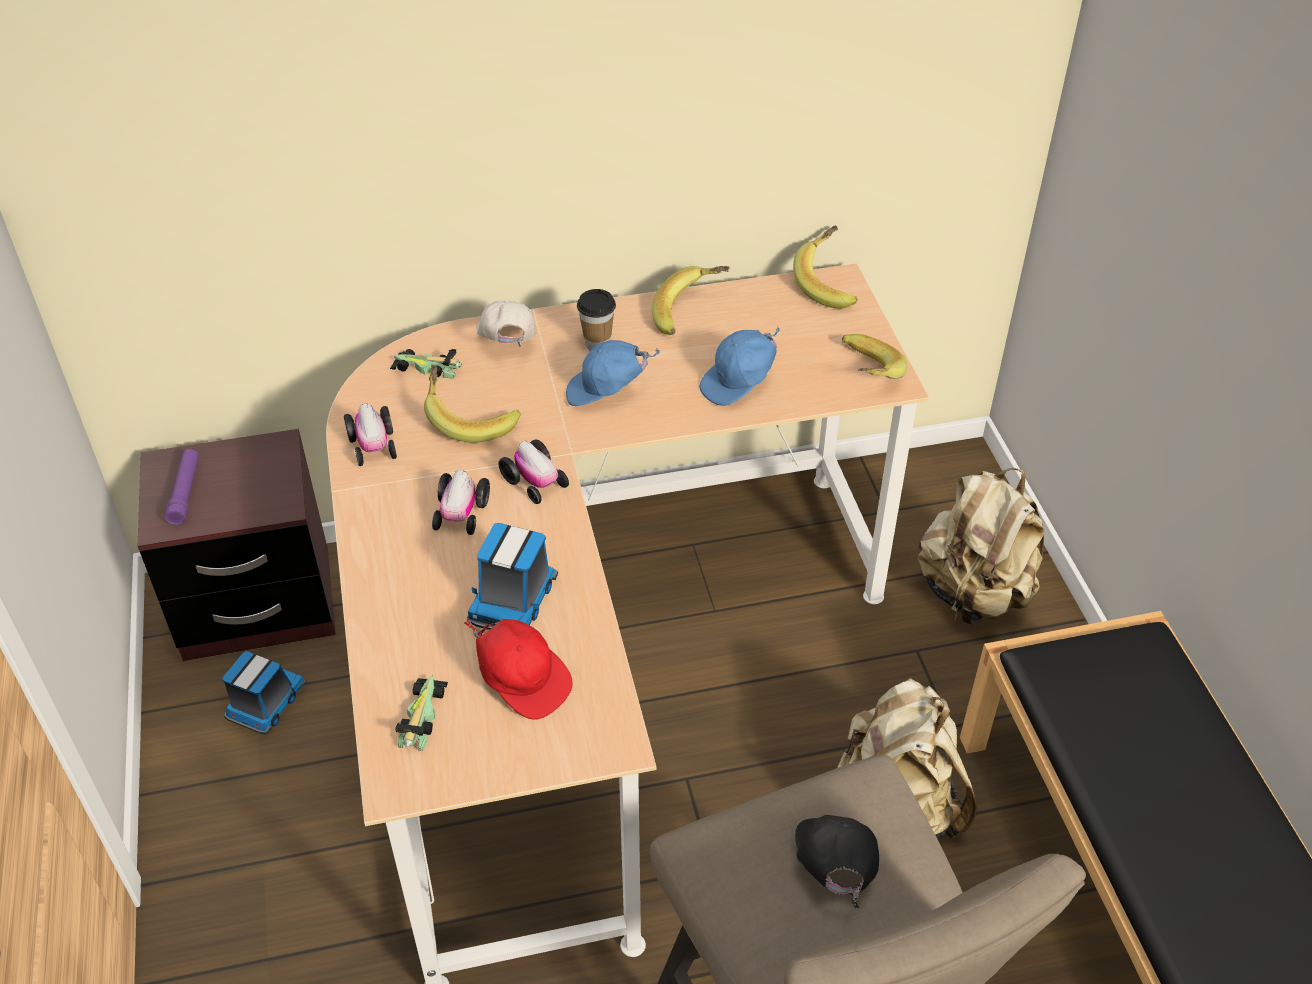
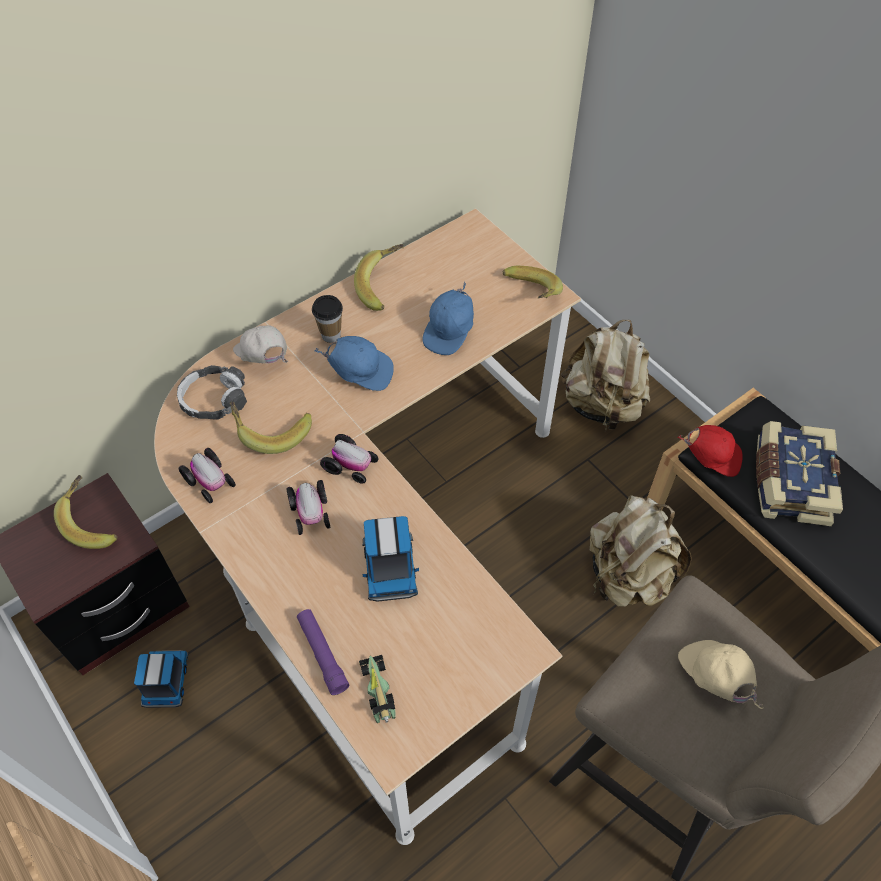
camera: 25 degrees left, 10 degrees up
purple flashlight [164,449,199,525] -> purple flashlight moved to [297,609,349,695]
toy car [390,349,462,378] -> headphones [177,365,247,420]
red cap [465,619,573,720] -> red cap moved to [677,425,743,477]
blue cap [566,340,660,406] -> blue cap turned 135 degrees counterclockwise [314,336,394,391]
banana [793,225,857,309] -> banana moved to [54,475,117,549]
black cap [795,815,879,908] -> beige cap [678,640,764,709]
none -> book [756,421,843,526]

